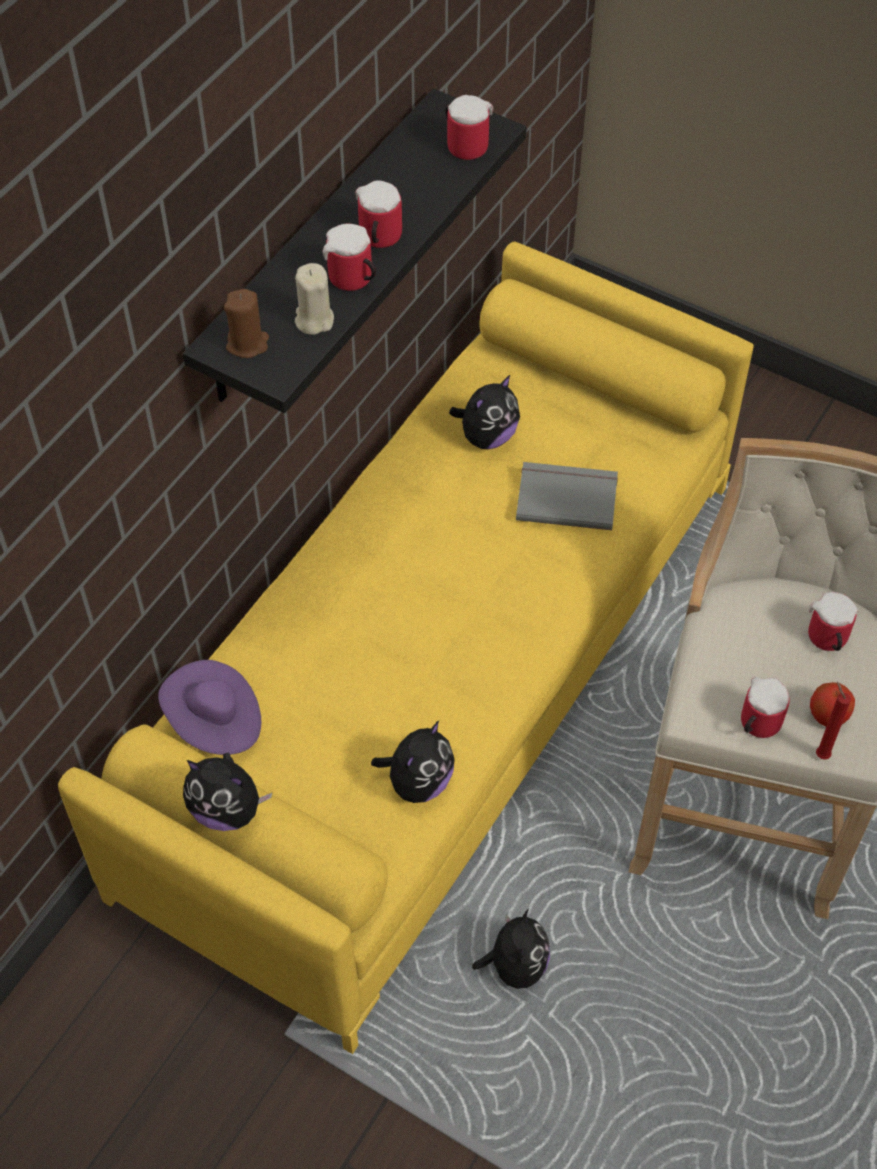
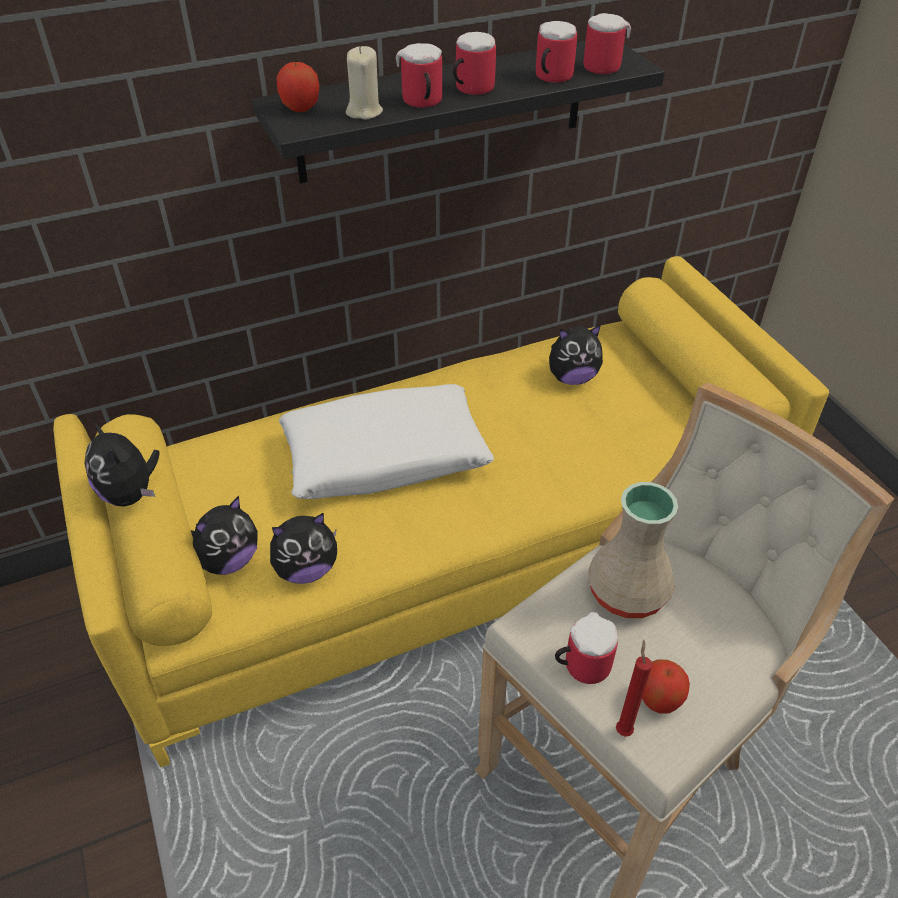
camera: 35 degrees right, 10 degrees down
purple hat [158,660,261,755] -> none
brown candle [224,289,269,358] -> apple [277,62,319,112]
plush toy [472,908,550,989] -> plush toy moved to [191,496,258,575]
grey book [516,462,618,530] -> none
mug [808,592,858,651] -> mug moved to [536,21,577,83]
none -> white pillow [279,384,494,499]
none -> beige vase [588,482,678,618]

